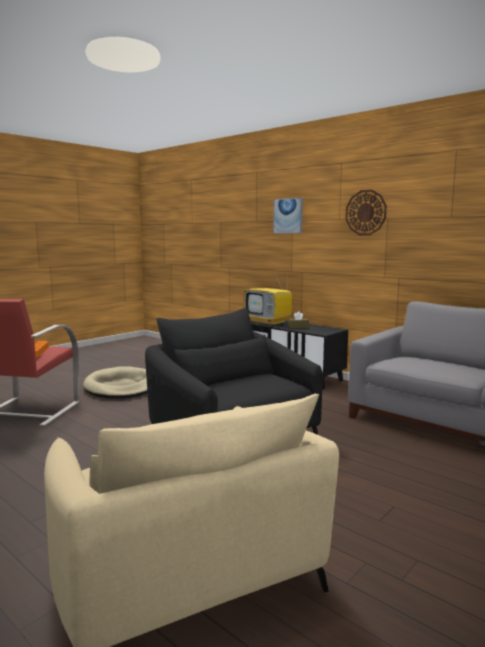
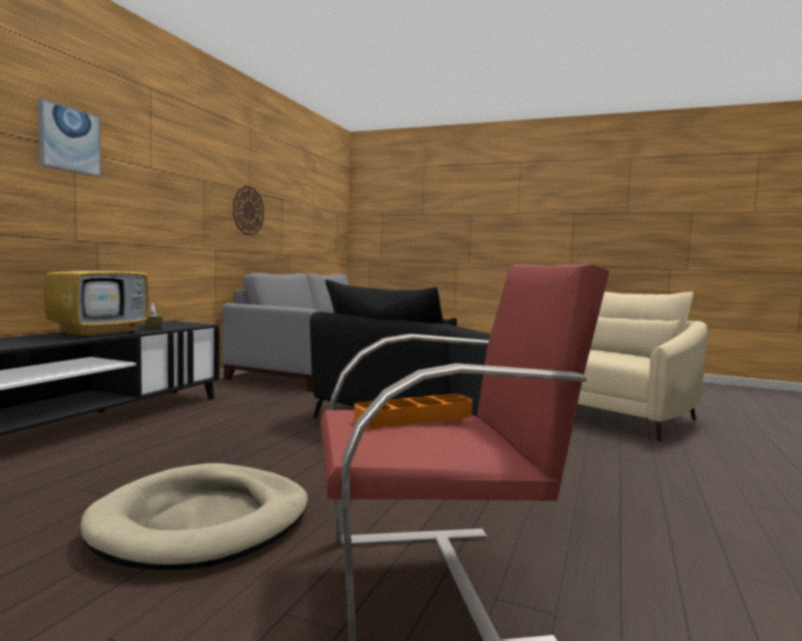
camera: 110 degrees left, 5 degrees down
wall clock [345,190,387,235] -> wall clock moved to [233,186,264,236]

